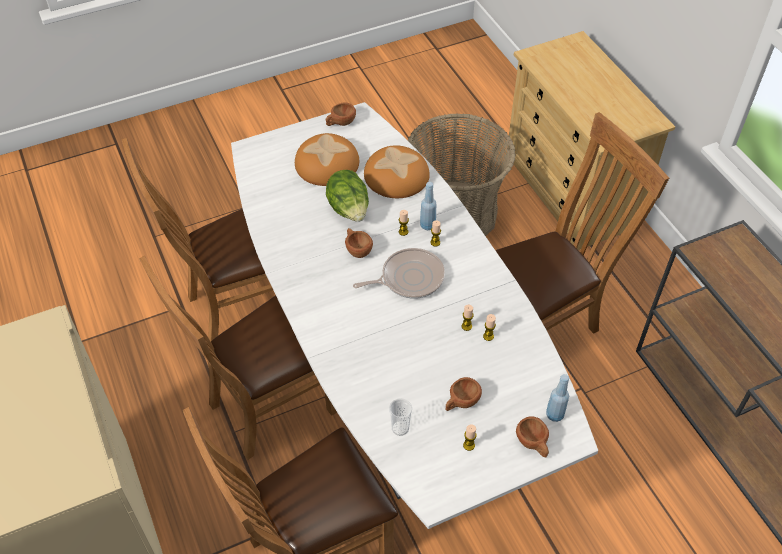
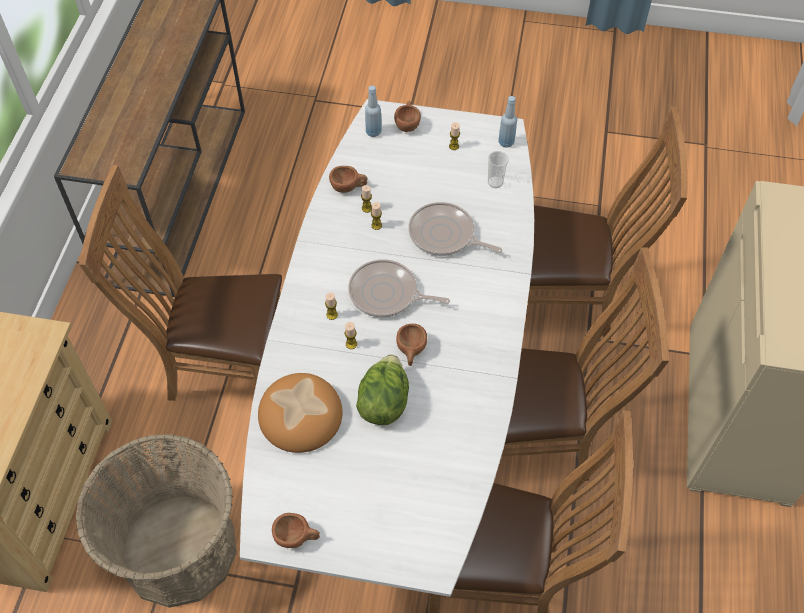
camera: 145 degrees left, 5 degrees up
bread [295,133,359,186] -> none
blue bottle [420,182,437,230] -> blue bottle moved to [499,96,517,148]
brown cup [446,377,482,411] -> brown cup moved to [329,166,367,193]
none -> frying pan [409,202,503,256]

